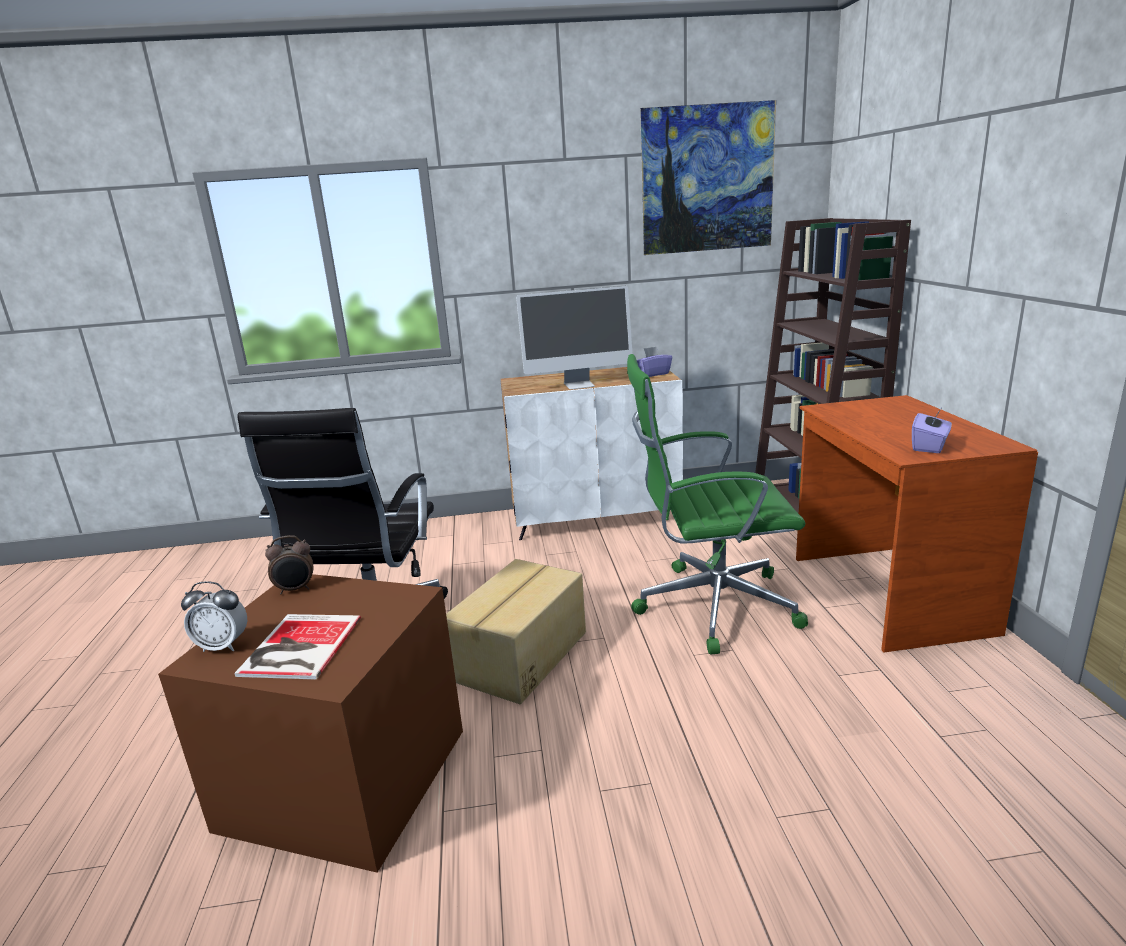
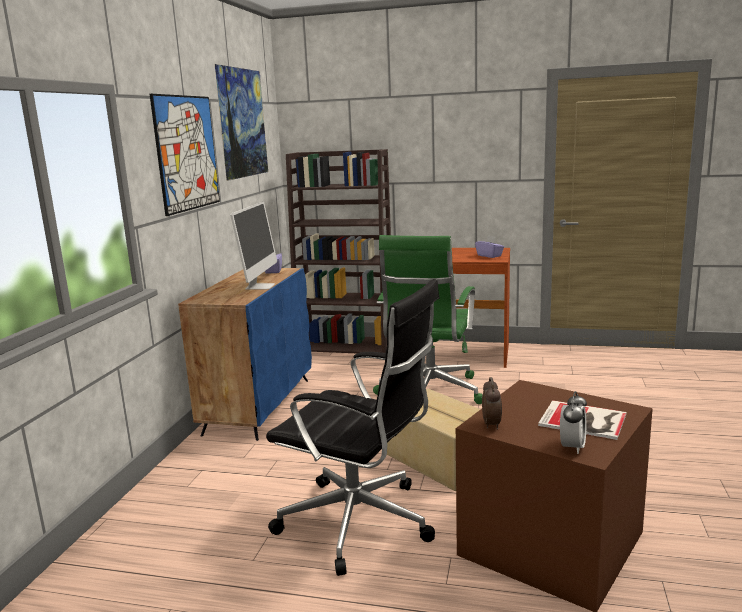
camera: 70 degrees left, 5 degrees down
white cabinet [501,367,683,540] -> blue cabinet [178,268,312,441]
none -> picture [150,94,220,216]

